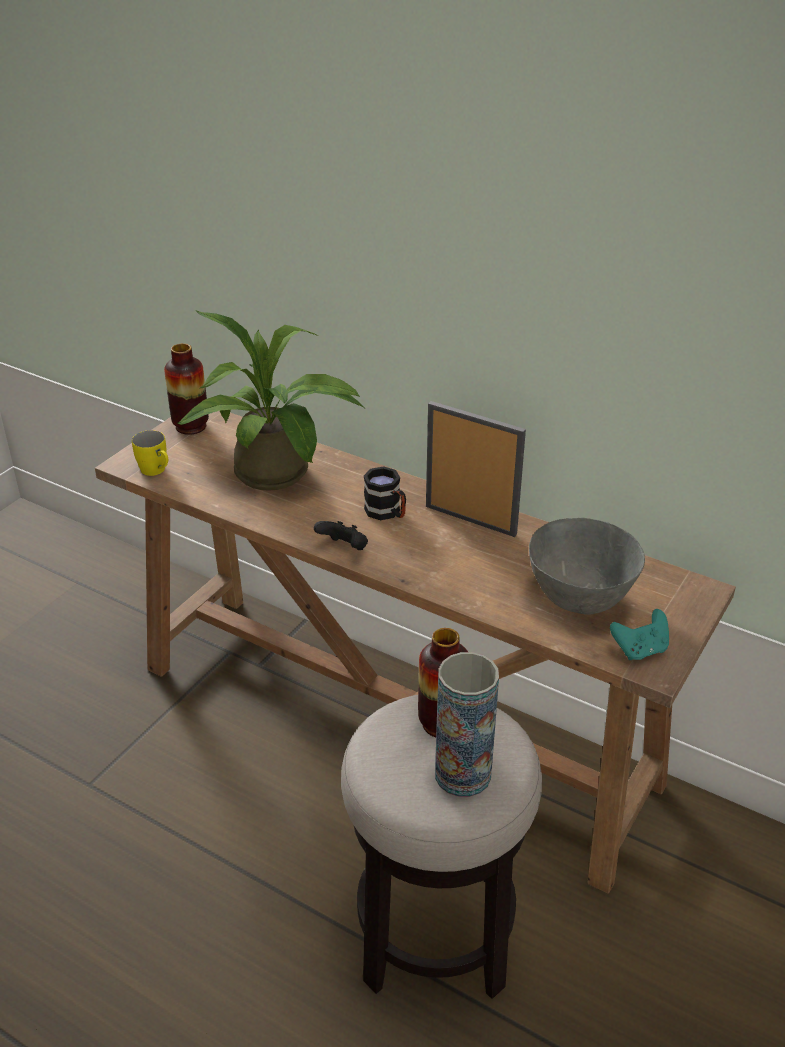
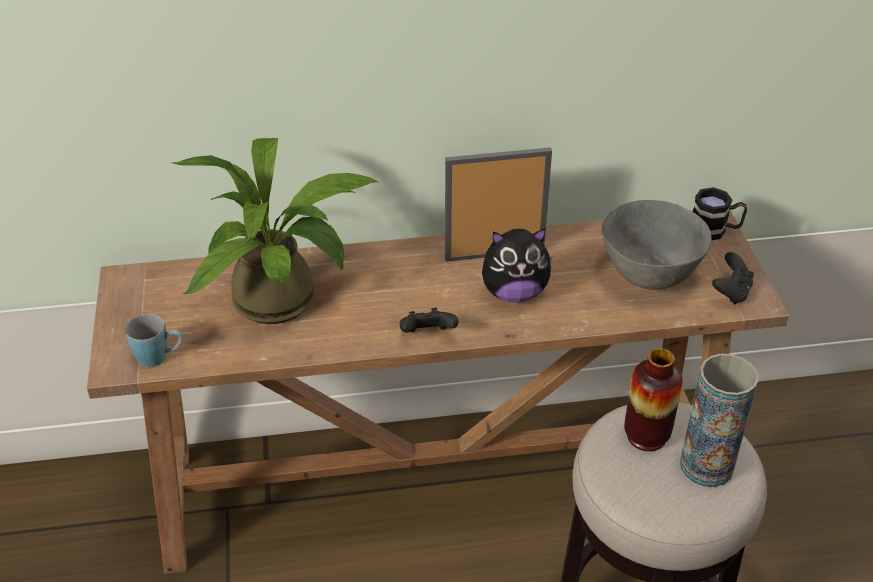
camera: 40 degrees left, 5 degrees up
yellow mug [132,430,168,476] -> blue mug [125,314,182,367]
vase [164,343,209,435] -> none
black mug [364,466,406,520] -> black mug moved to [693,187,747,240]
turquoise game controller [610,609,669,660] -> black game controller [712,252,754,305]
none -> plush toy [482,228,552,302]

